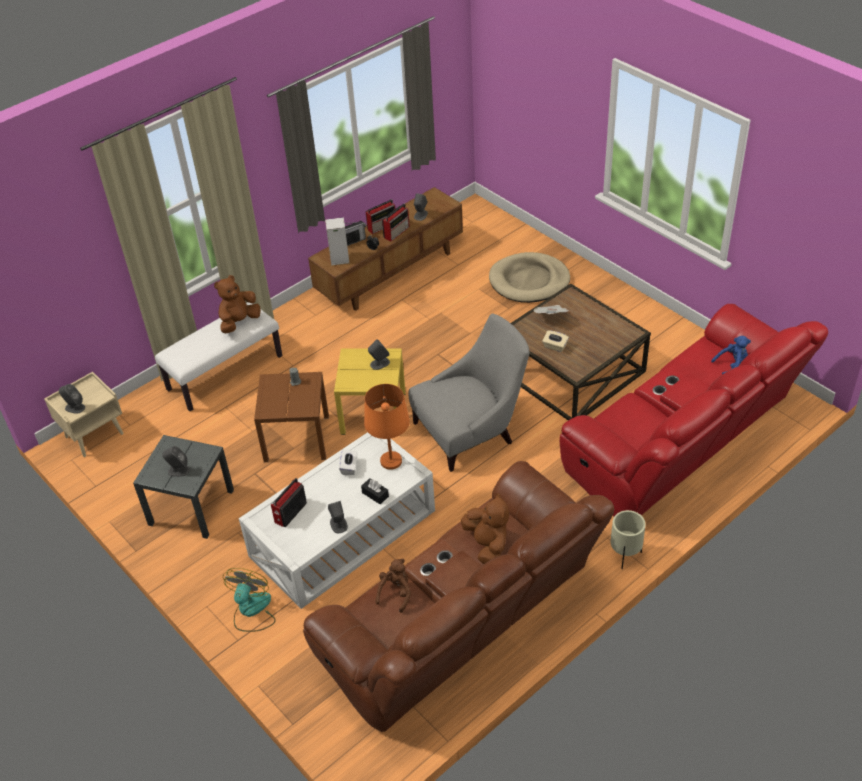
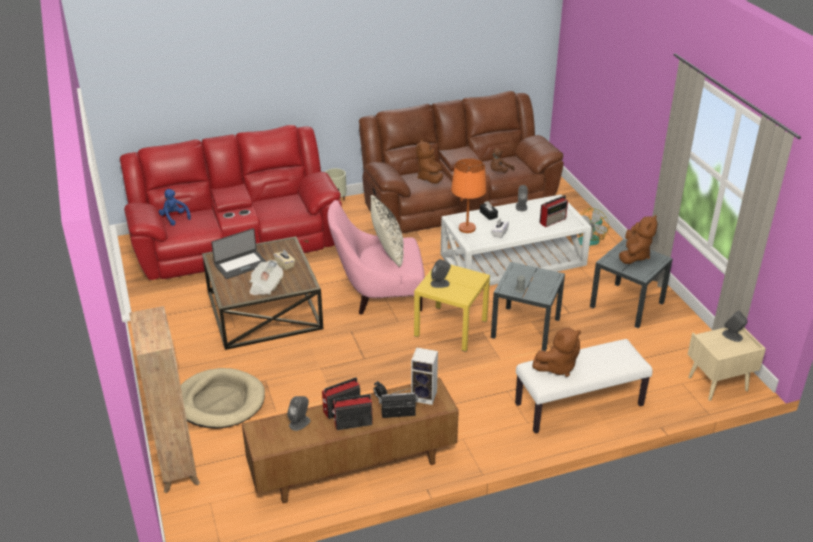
camera: 160 degrees left, 10 degrees down
grey speaker [162,446,190,477] -> brown plush toy [619,215,658,264]
brown side table [254,372,329,462] -> grey side table [491,262,565,351]
grey armchair [409,313,529,472] -> pink armchair [328,200,425,315]
blue plush toy [711,336,751,374] -> blue plush toy turned 45 degrees clockwise [159,189,191,226]
none -> brown bookcase [129,306,200,493]
none -> laptop [211,228,267,279]
none -> beige pillow [371,195,404,267]

